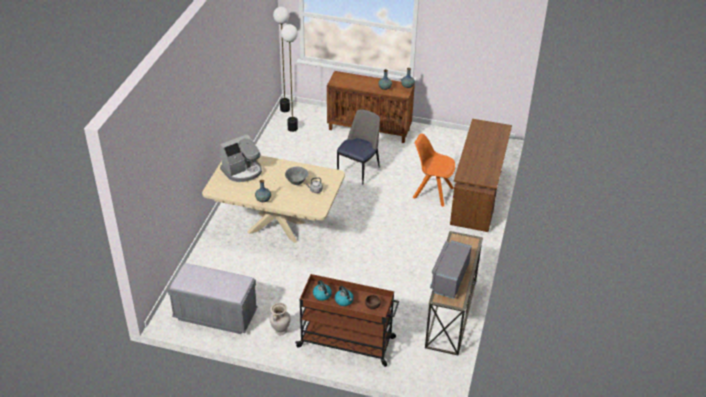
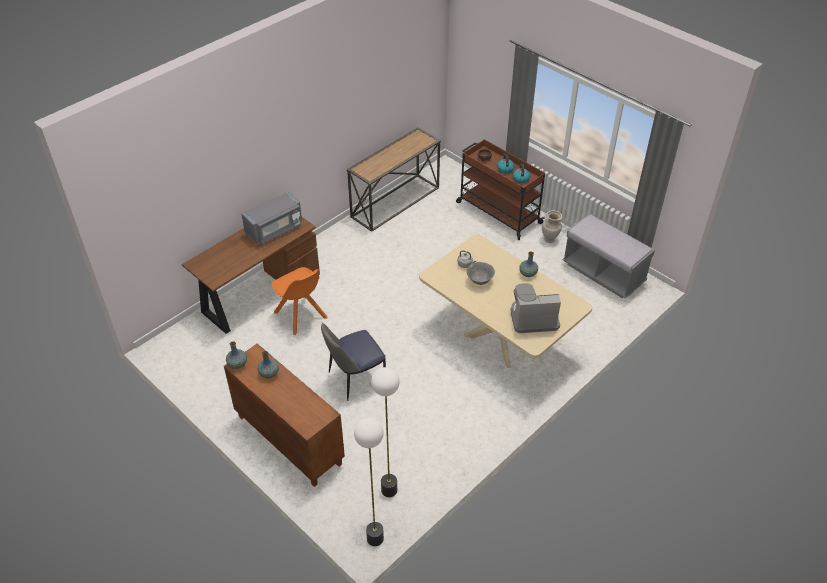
camera: 150 degrees left, 5 degrees up
grey microwave [430,240,472,299] -> grey microwave moved to [242,192,302,244]

